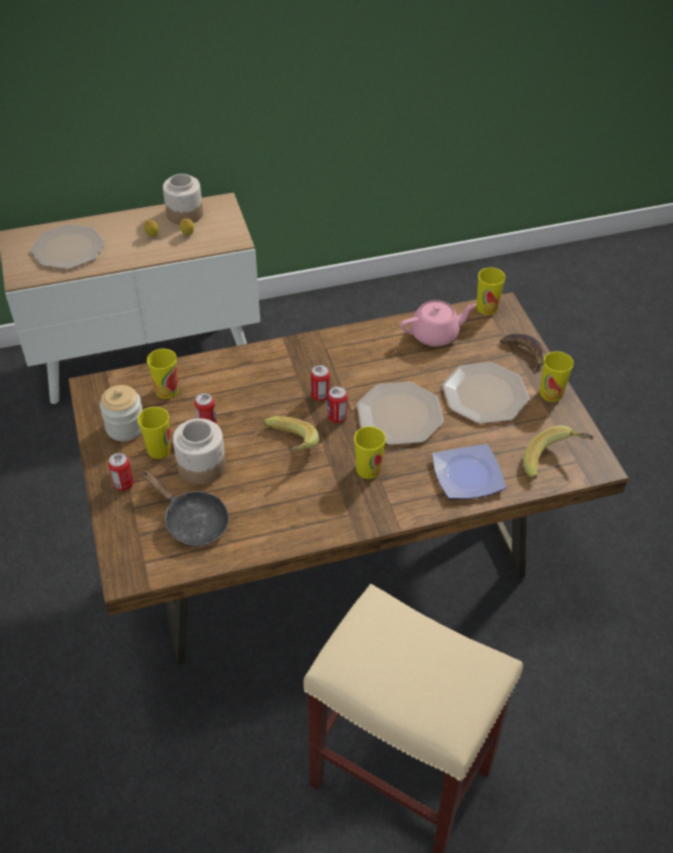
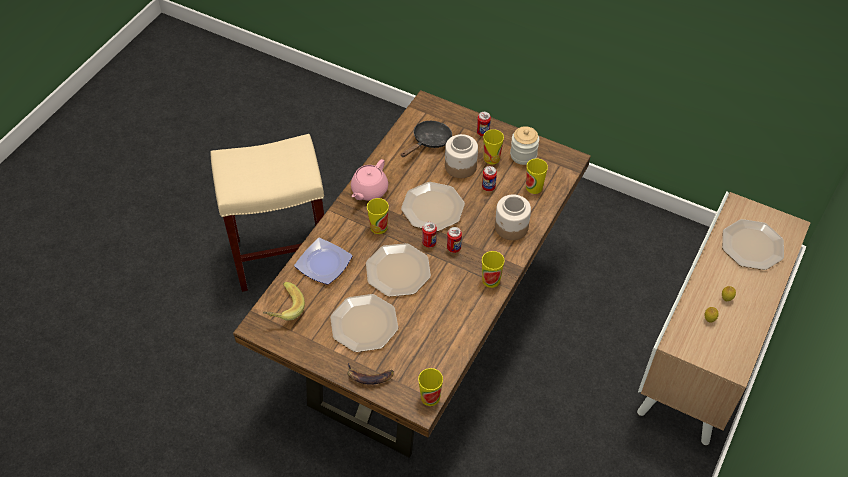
camera: 135 degrees right, 5 degrees up
black frying pan [141,471,229,546] -> black frying pan turned 135 degrees clockwise [401,121,452,157]
jar [163,174,203,225] -> jar moved to [495,195,531,240]
banana [264,416,319,451] -> plate [401,182,465,231]
pink teapot [401,300,477,346] -> pink teapot moved to [351,159,388,201]
cup [540,351,574,402] -> cup moved to [482,251,505,288]

